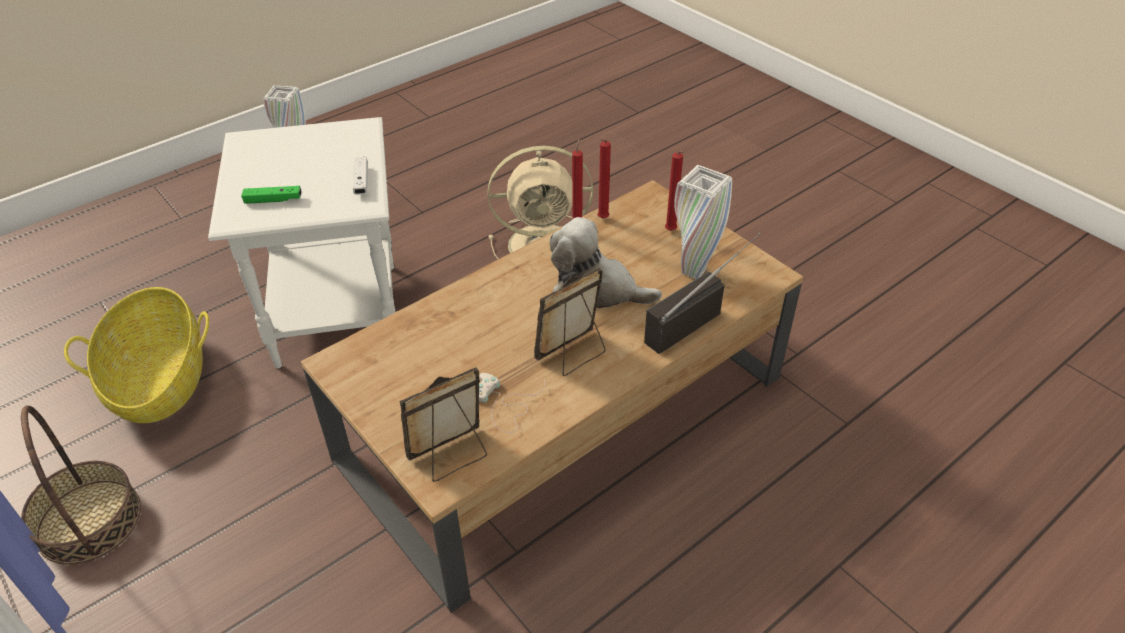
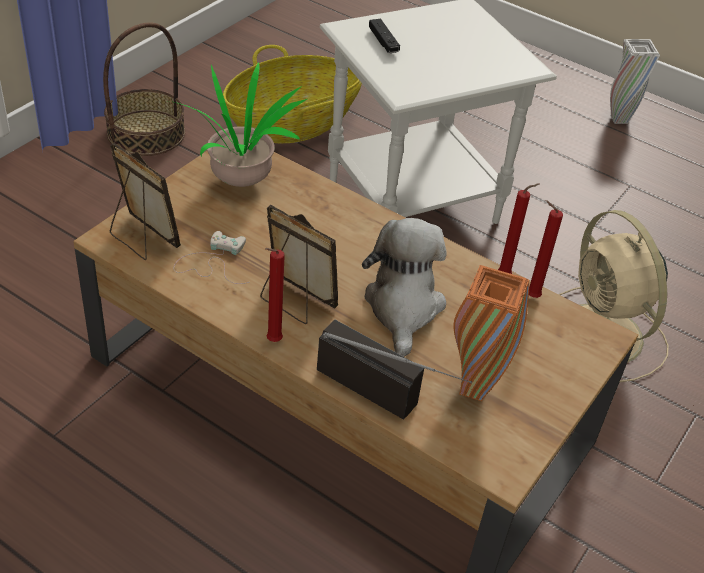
camera: 70 degrees right, 0 degrees up
green game controller [241,186,301,204] -> black game controller [369,19,400,53]
white game controller [353,157,368,195] -> none
red candle [665,151,684,231] -> red candle moved to [265,248,285,342]
white vase [674,165,732,279] -> orange vase [453,265,529,401]
none -> potted plant [171,62,307,187]

